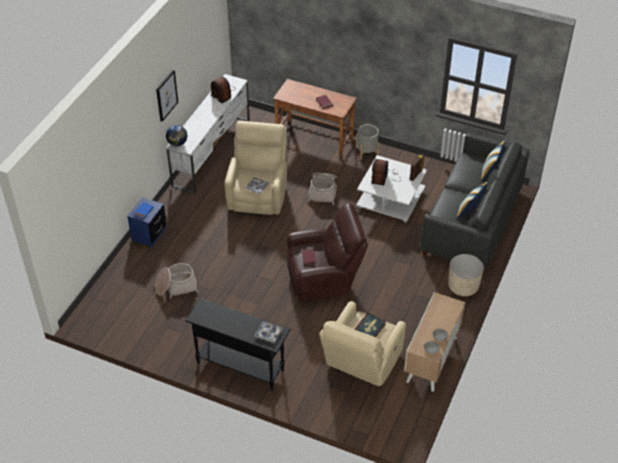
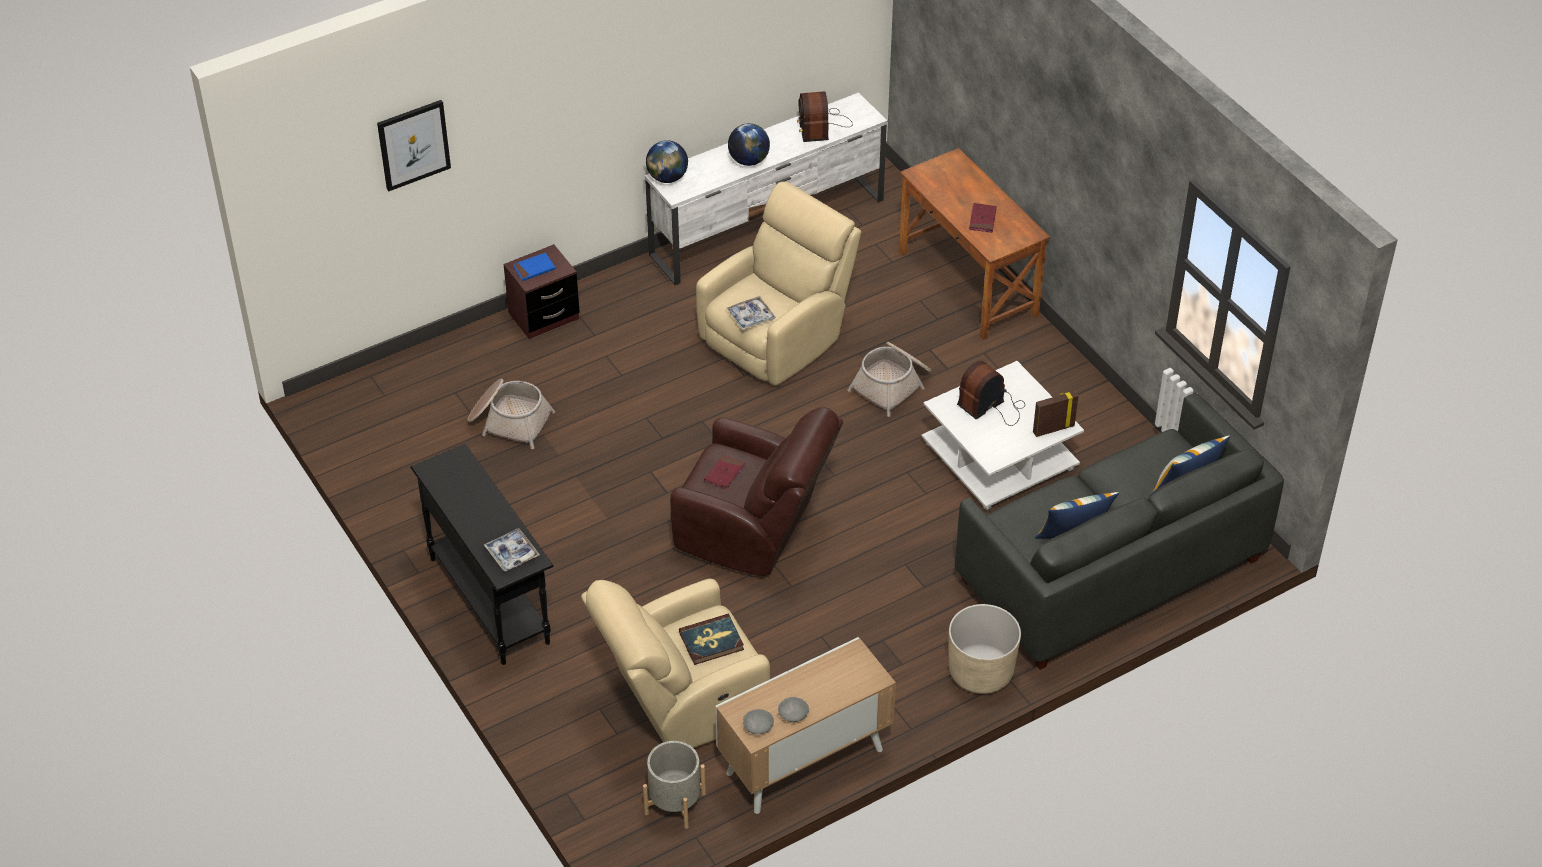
camera: 35 degrees right, 0 degrees up
blue nightstand [127,197,166,247] -> brown nightstand [503,244,580,339]
picture [156,70,178,122] -> picture moved to [377,100,451,191]
grey planter [356,124,379,160] -> grey planter moved to [643,741,706,829]
none -> globe [728,123,770,166]

